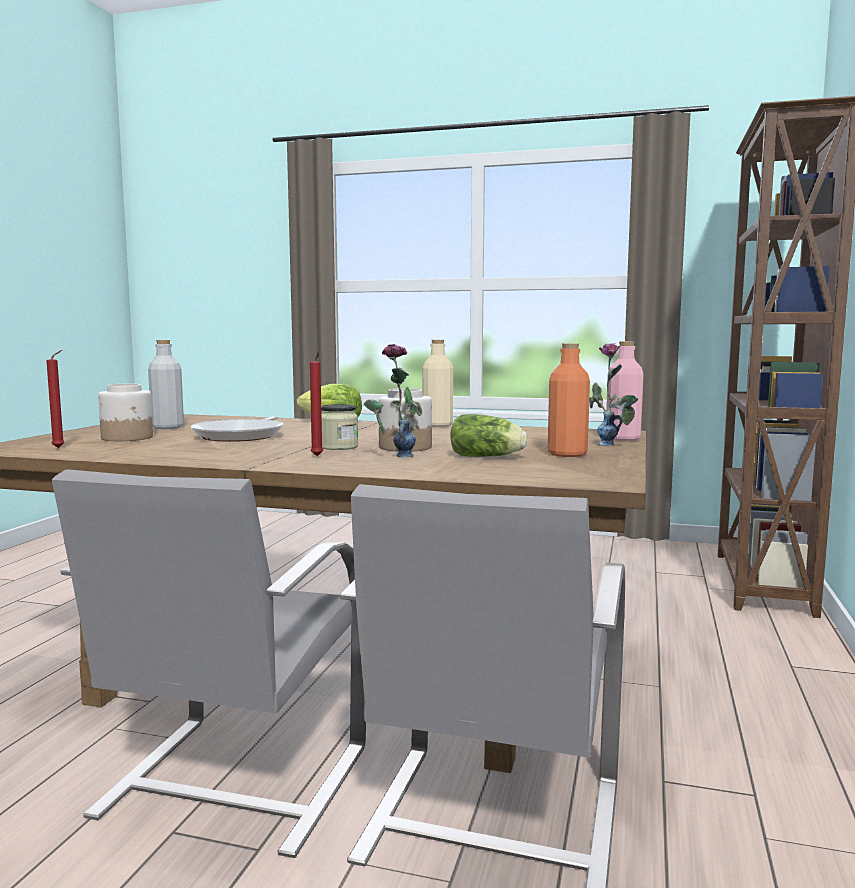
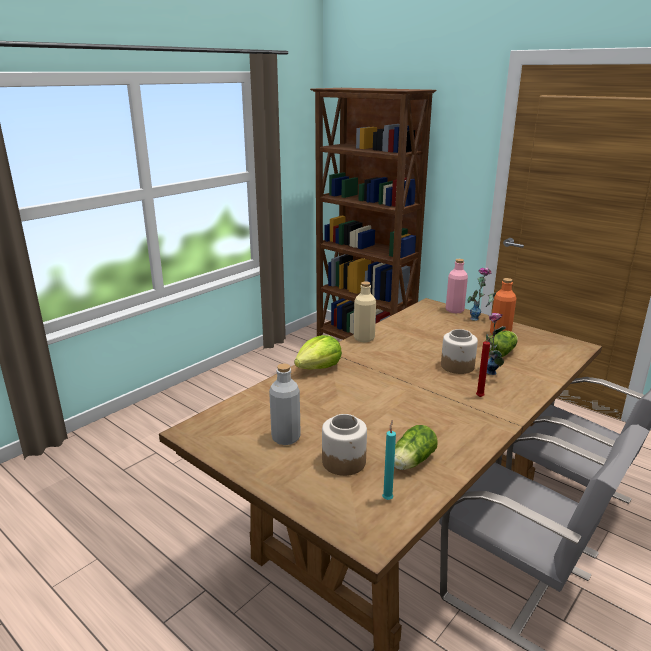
camera: 65 degrees left, 15 degrees up
red candle [46,350,65,448] -> turquoise candle [382,420,396,500]
frying pan [191,416,283,442] -> none
jar [321,404,358,450] -> none
none -> lettuce [394,425,438,470]

